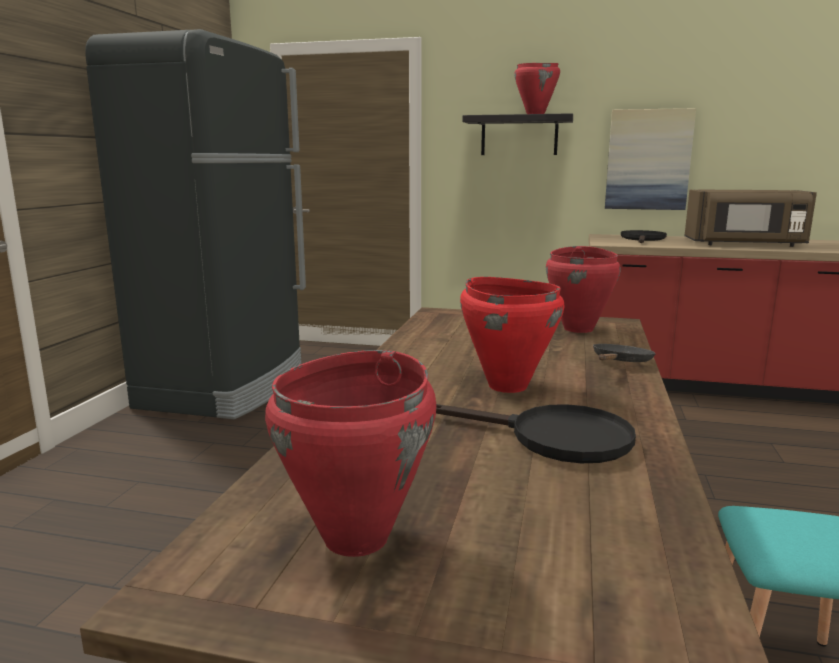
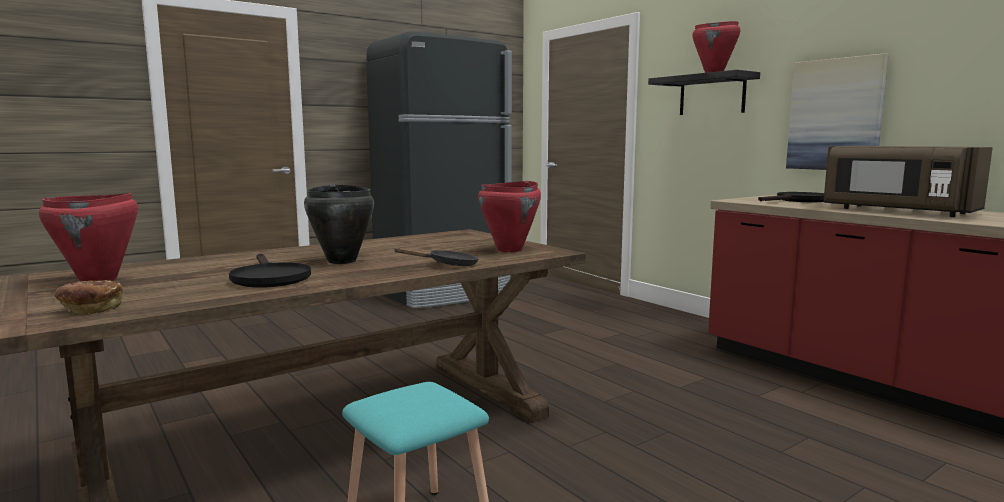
camera: 40 degrees right, 5 degrees down
red cooking pot [460,277,564,393] -> black cooking pot [304,185,374,264]
none -> bread [54,280,123,315]

